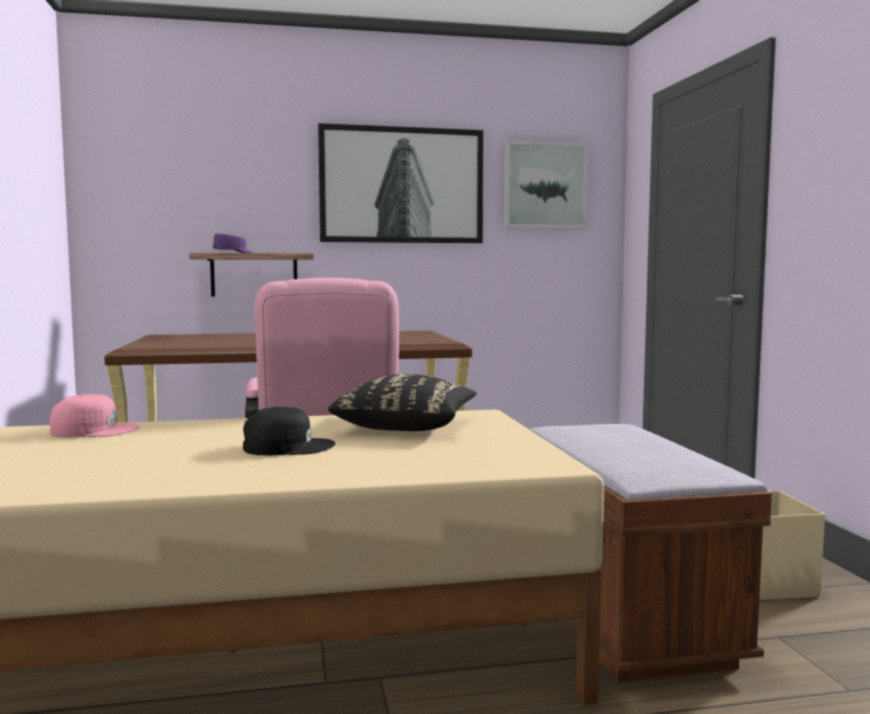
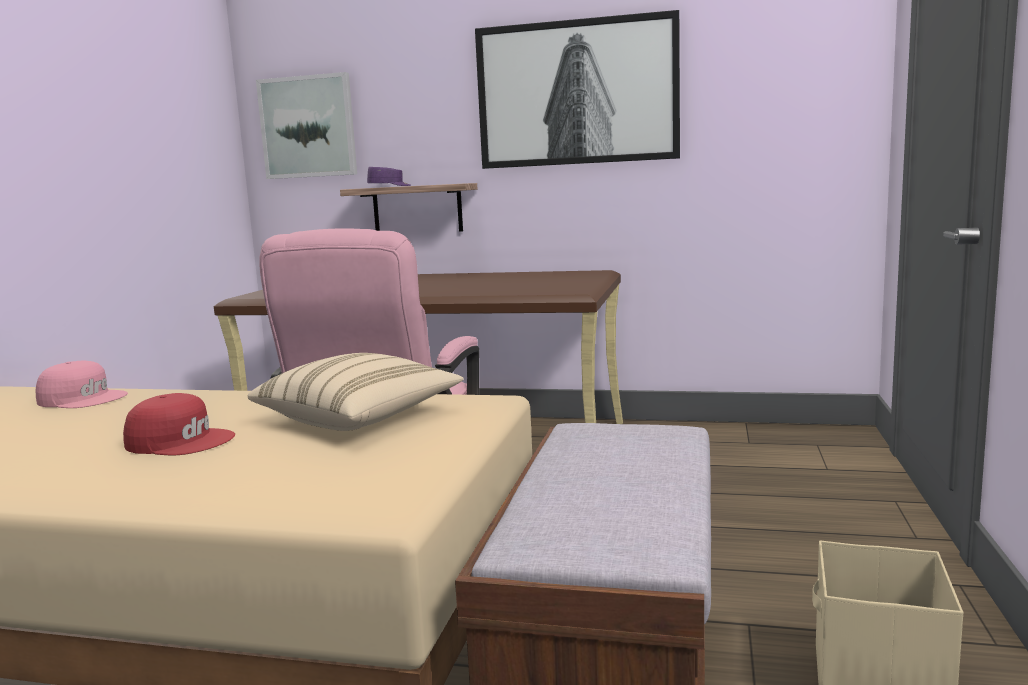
camera: 25 degrees right, 5 degrees up
black cap [243,407,336,455] -> red cap [123,393,235,456]
black pillow [328,374,477,431] -> beige pillow [247,353,463,431]
picture [504,140,588,229] -> picture moved to [256,72,357,179]

